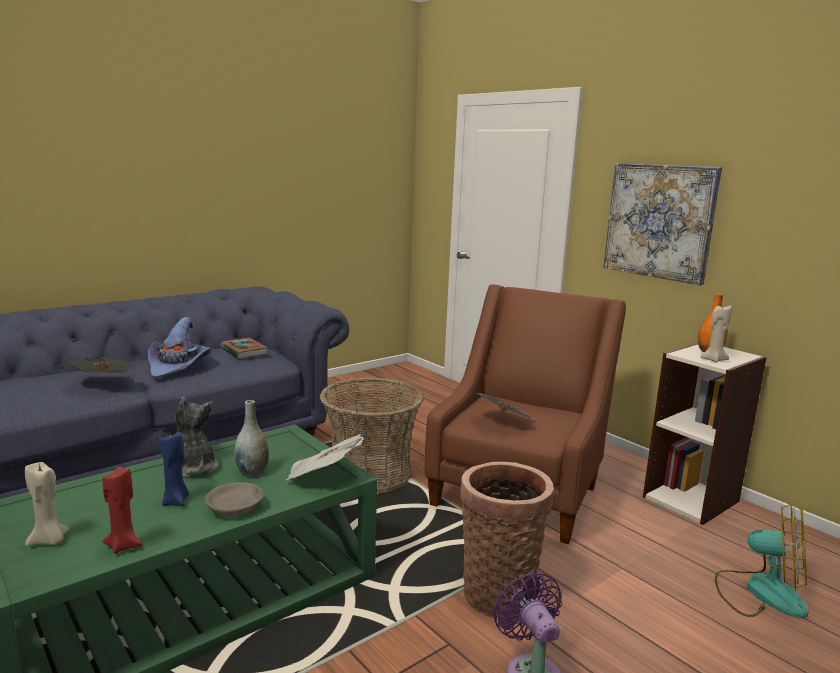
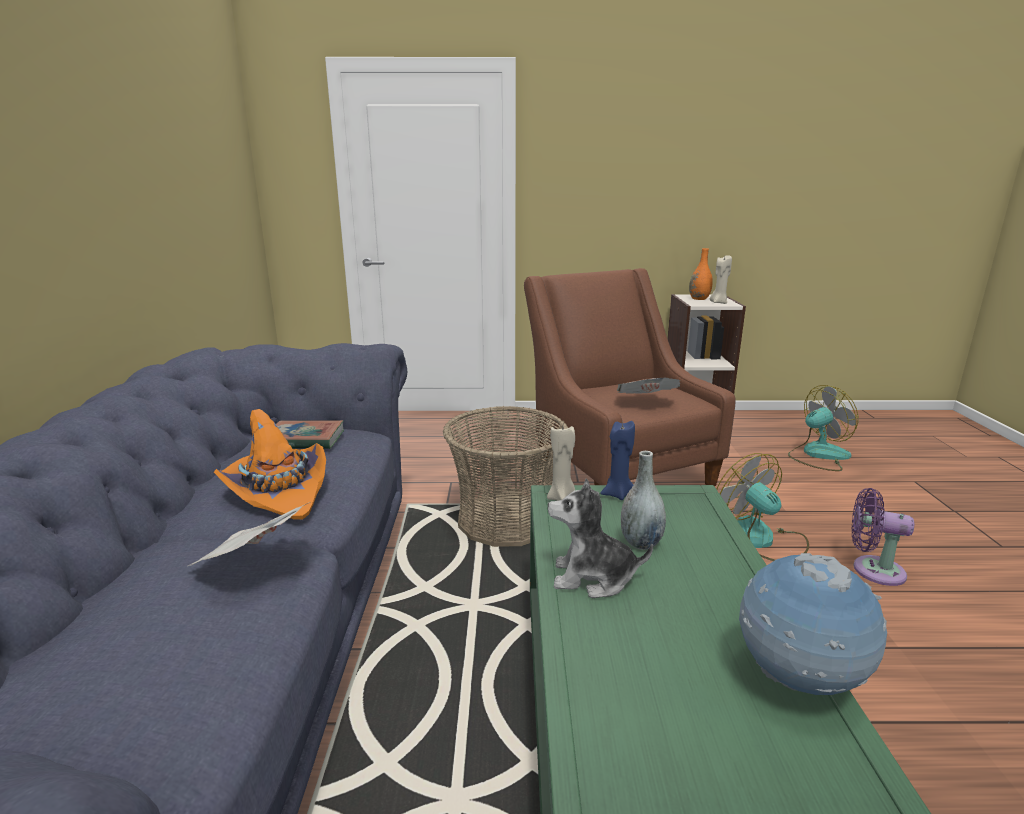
camera: 50 degrees left, 5 degrees up
beige candle [25,462,69,546] -> beige candle moved to [547,426,575,501]
red candle [102,467,142,554] -> globe [739,553,887,695]
purple hat [148,317,211,379] -> orange hat [214,409,326,519]
blue candle [159,432,189,506] -> blue candle moved to [600,421,635,500]
grey bowl [205,482,264,516] -> none
newspaper [285,434,364,481] -> none
basket [460,462,553,618] -> fan [716,453,809,561]
picture [603,163,722,285] -> none

